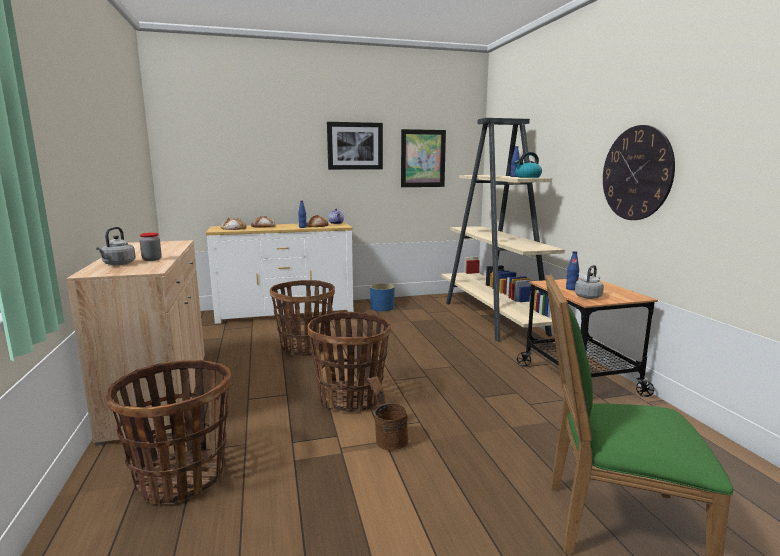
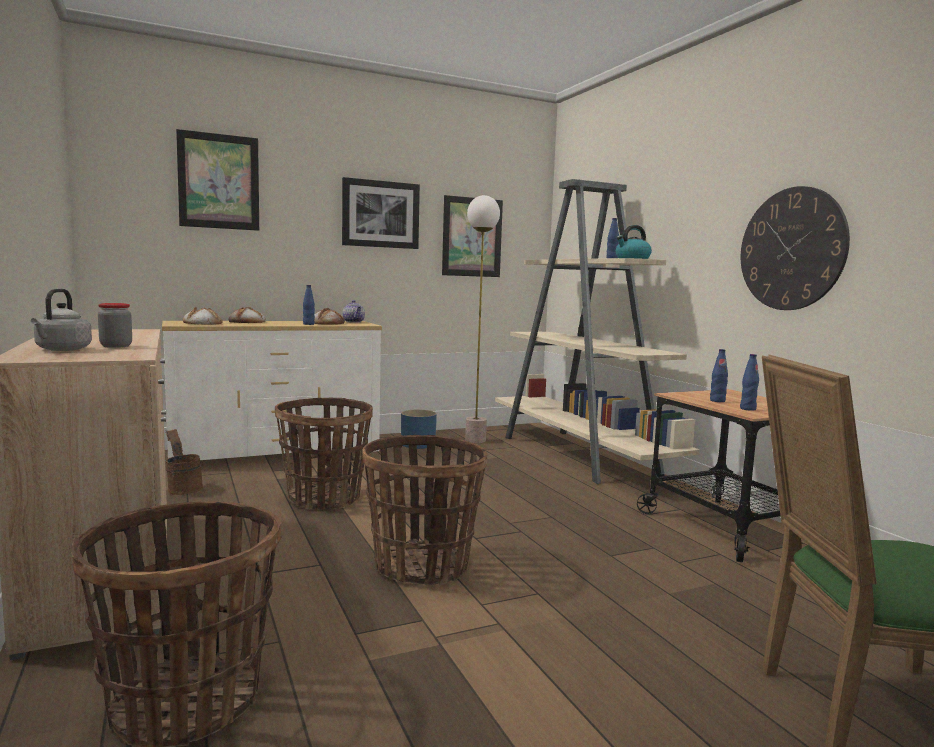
camera: 10 degrees left, 5 degrees down
brown bucket [367,376,408,451] -> brown bucket moved to [165,429,203,495]
grey kettle [575,265,604,299] -> blue bottle [740,354,759,411]
none -> picture [176,129,259,231]
none -> floor lamp [465,195,500,443]

